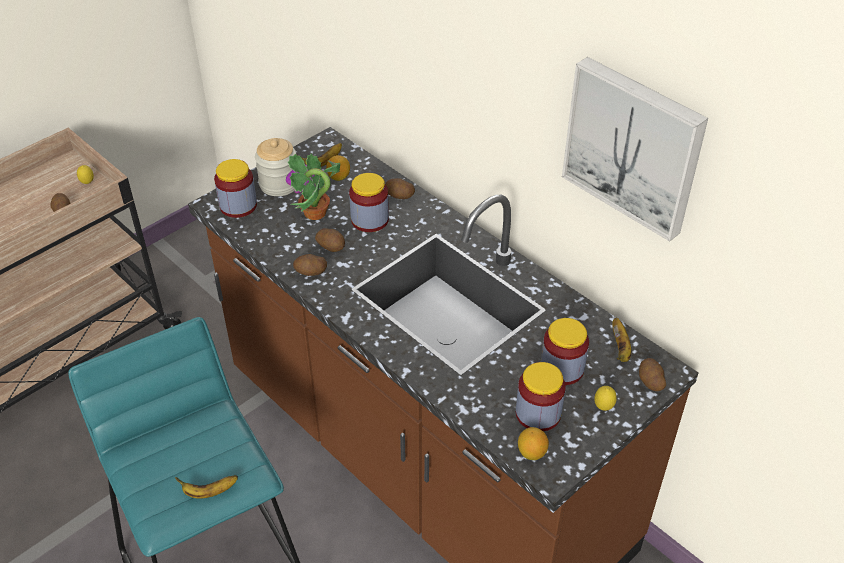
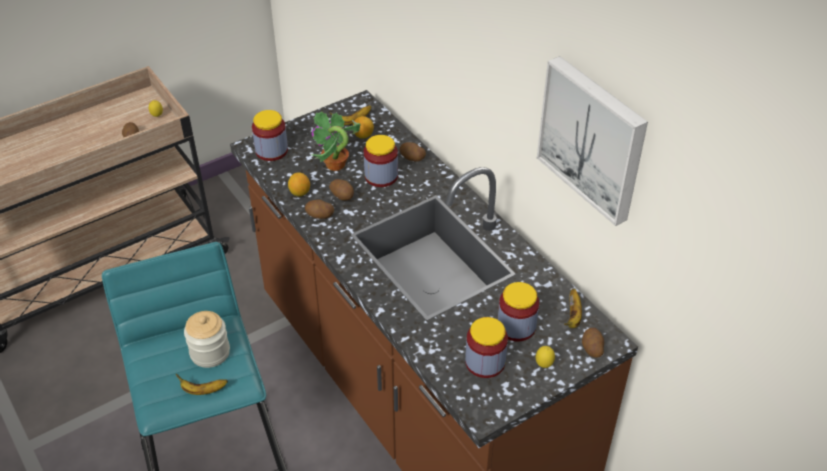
camera: 10 degrees right, 0 degrees up
jar [255,138,296,196] -> jar moved to [184,311,230,368]
lemon [518,427,549,460] -> lemon moved to [288,172,310,197]

